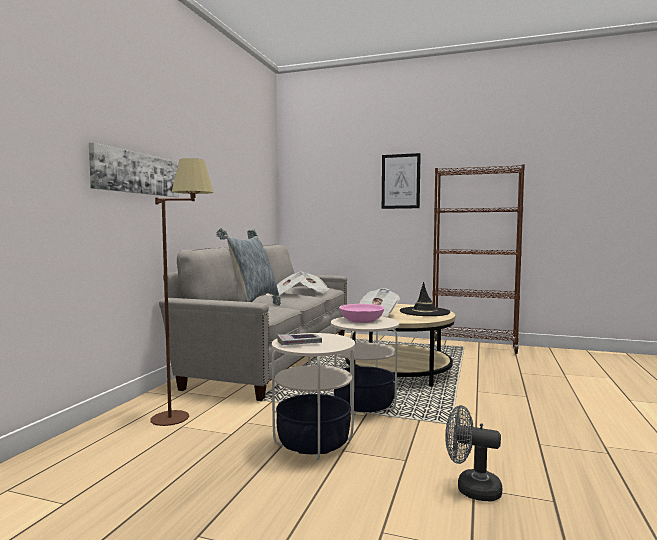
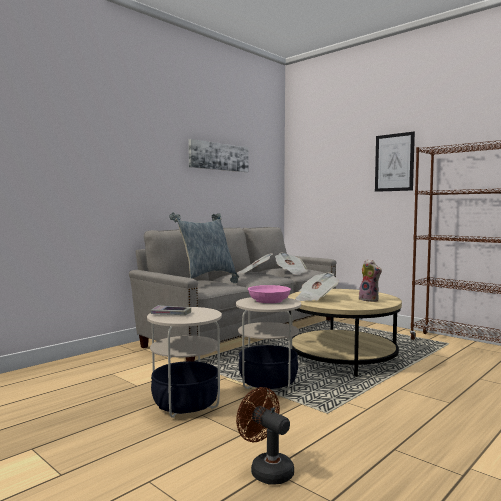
camera: 25 degrees right, 0 degrees up
picture [89,143,179,197] -> picture moved to [188,139,248,172]
brown floor lamp [151,158,214,426] -> none
black hat [400,282,450,316] -> plush toy [359,259,382,302]
grey fan [445,405,502,501] -> brown fan [236,387,294,485]

